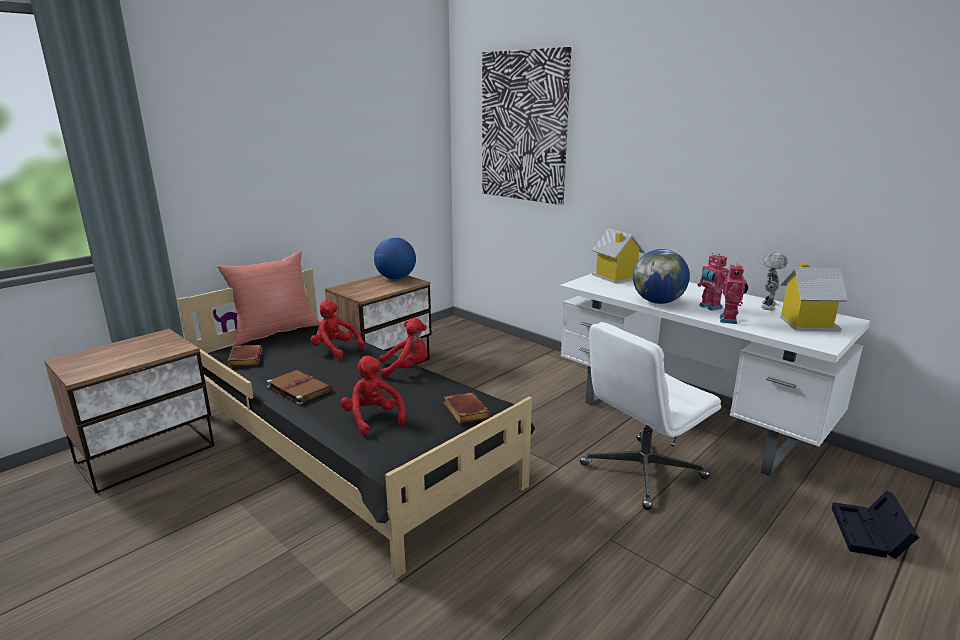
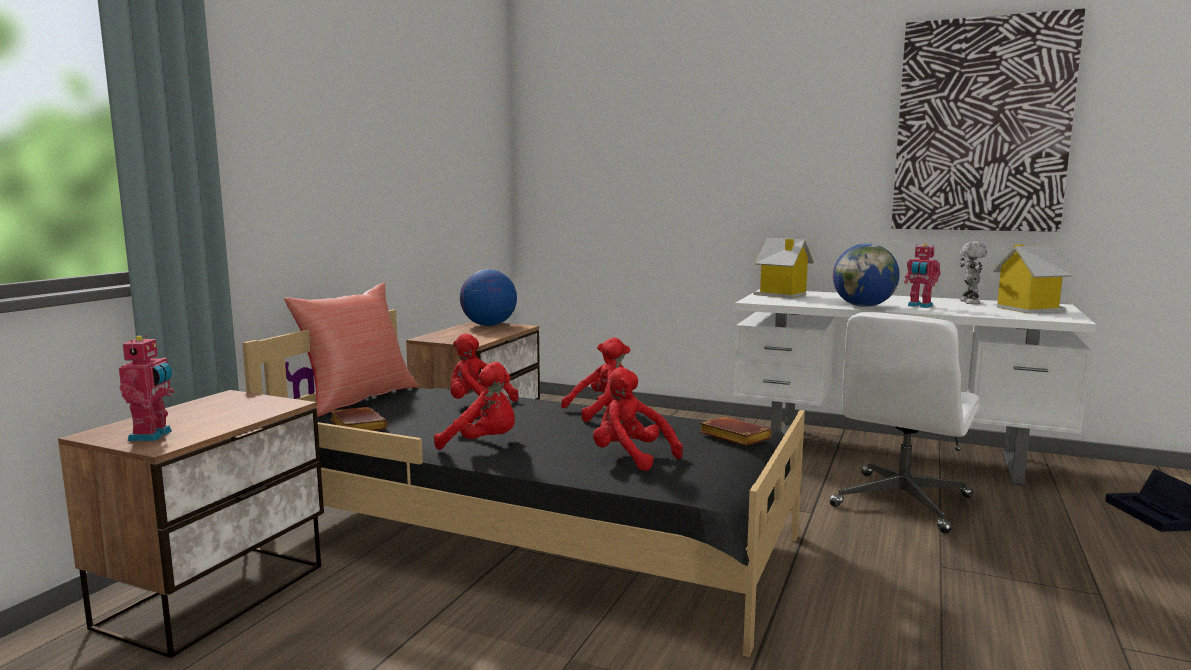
camera: 20 degrees left, 10 degrees down
brown book [266,370,332,405] -> red plush toy [434,362,515,450]
picture [482,47,571,205] -> picture moved to [891,8,1085,232]
toy robot [720,263,748,324] -> toy robot moved to [119,335,175,441]

